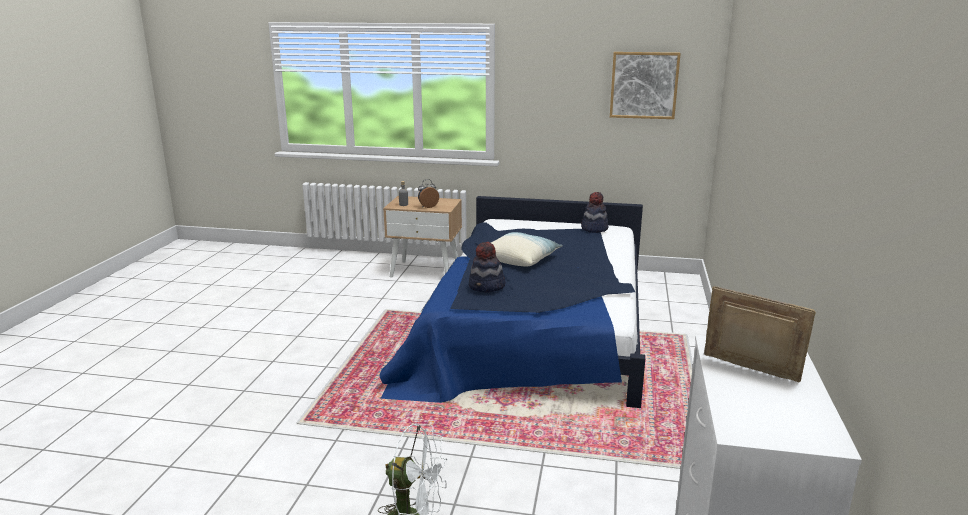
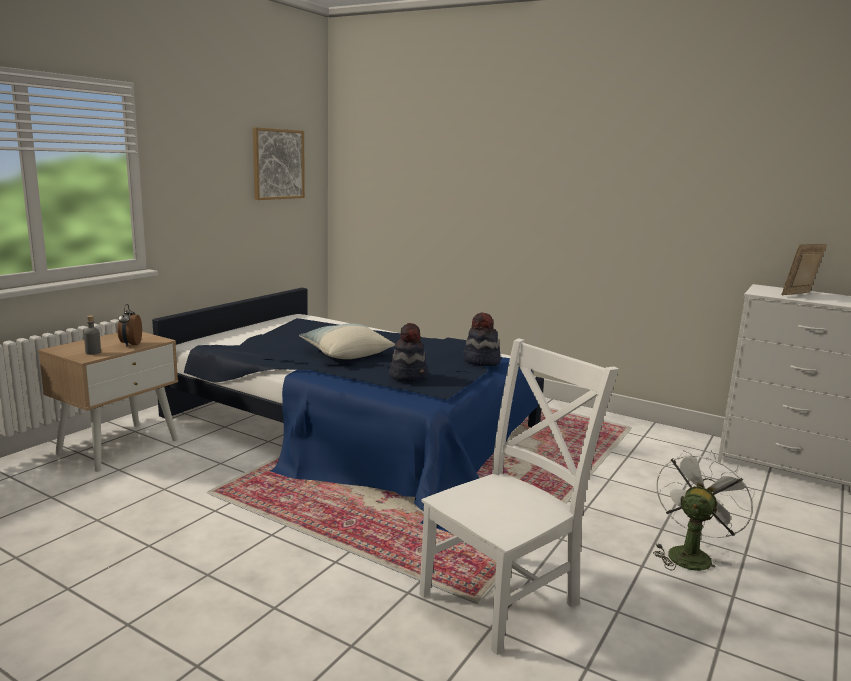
camera: 70 degrees left, 5 degrees down
hat [581,192,609,233] -> hat moved to [463,312,501,366]
none -> white chair [419,338,619,655]

